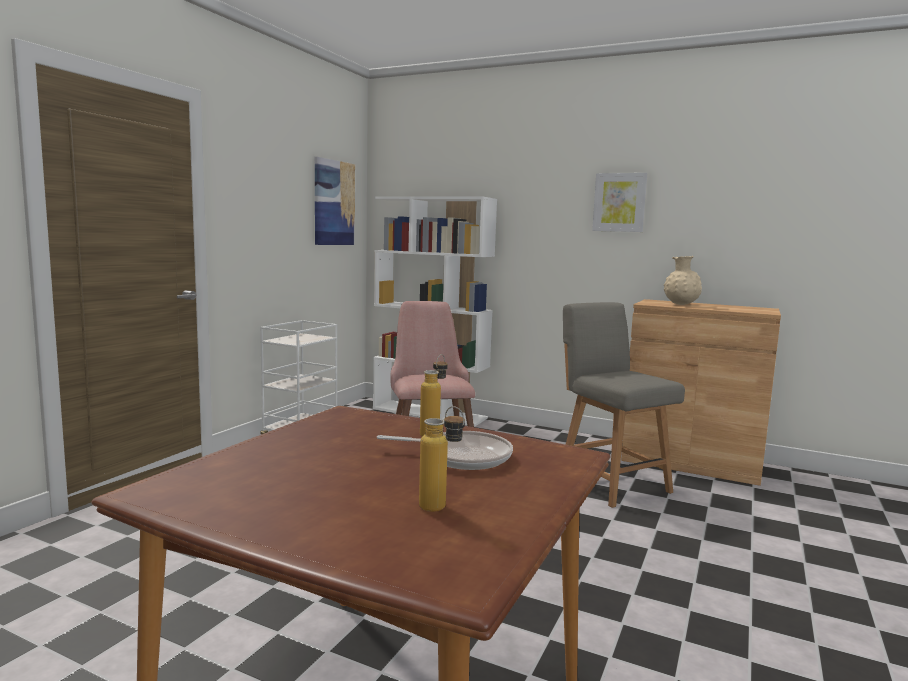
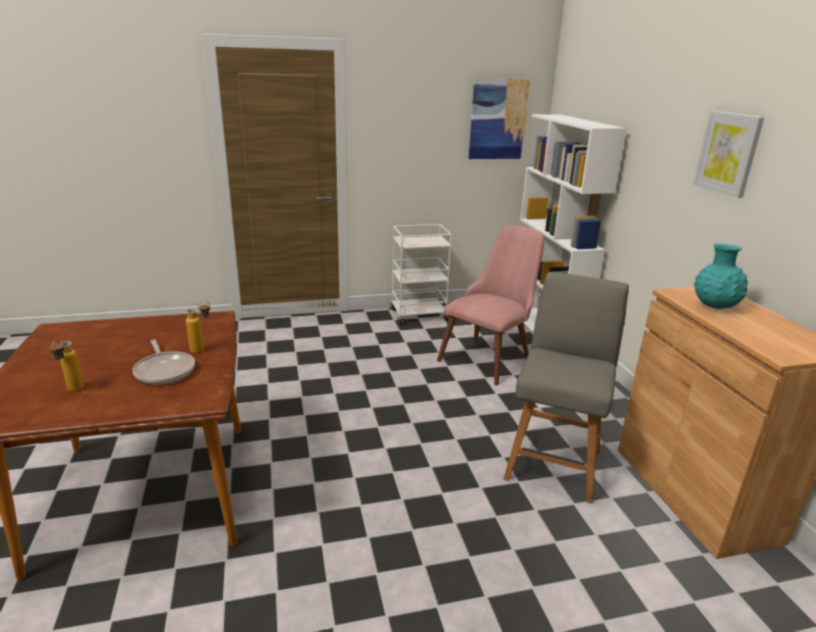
camera: 50 degrees right, 15 degrees up
beige vase [664,256,702,305] -> turquoise vase [694,243,748,309]

